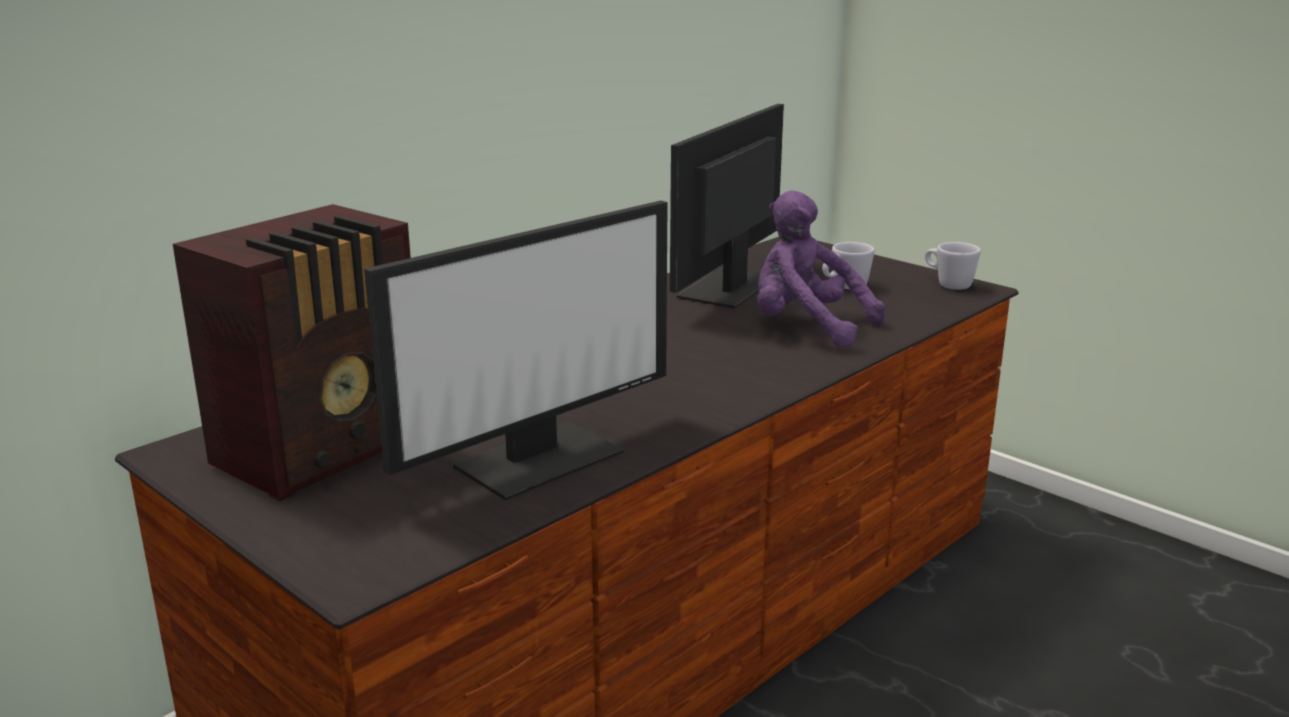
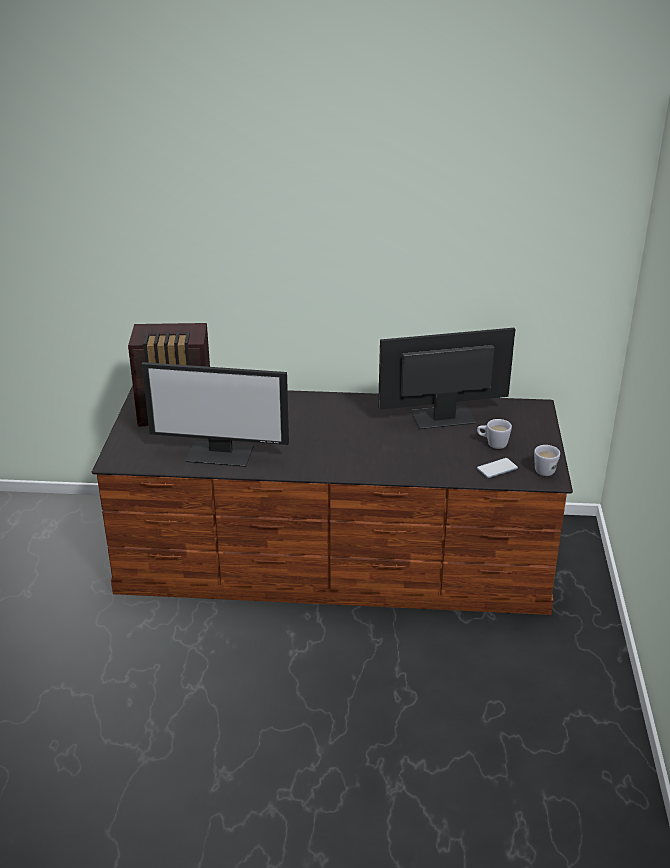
camera: 50 degrees right, 10 degrees up
purple plush toy [757,190,885,347] -> none
none -> phone [477,458,518,478]

